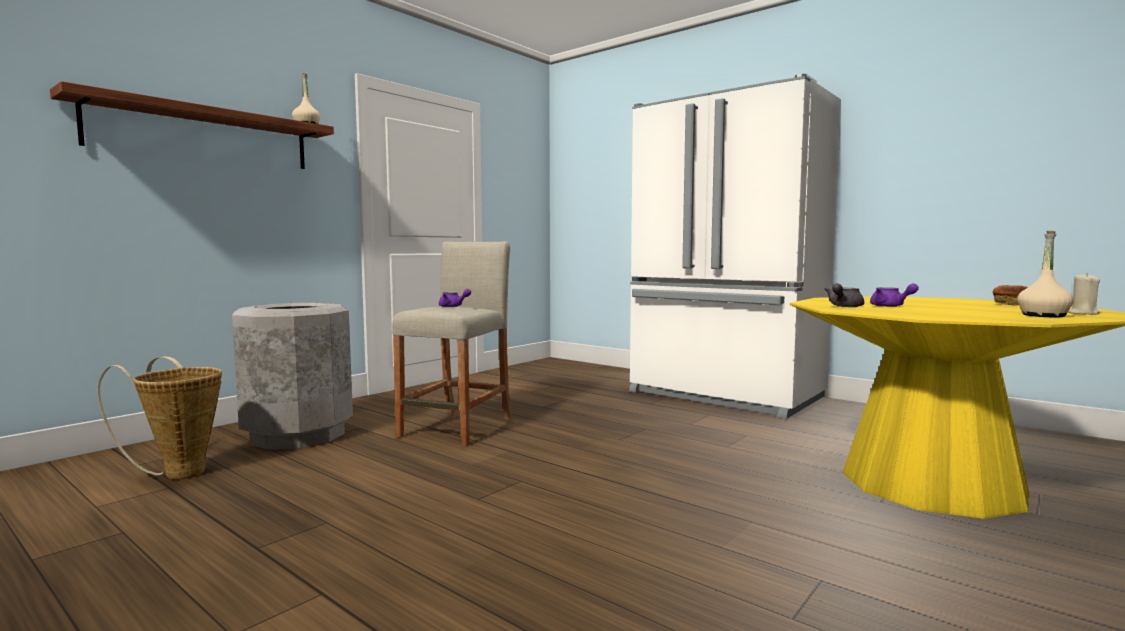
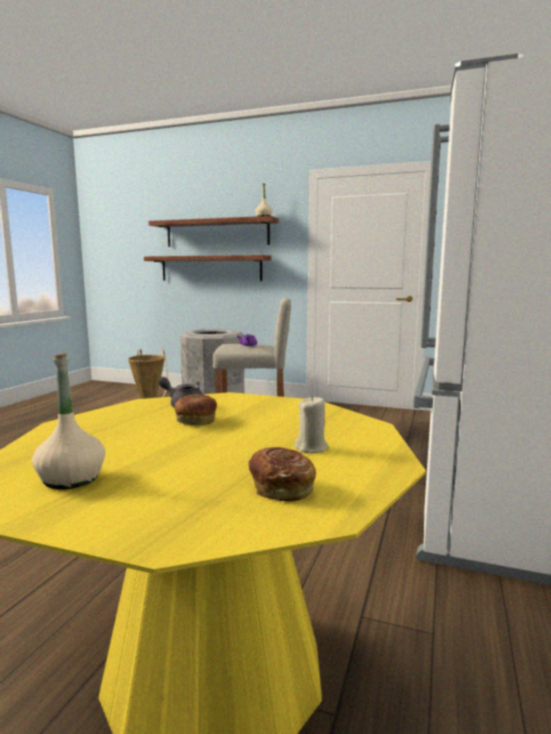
camera: 70 degrees right, 5 degrees up
purple teapot [870,283,919,307] -> bread [174,394,217,425]
beige candle [1068,273,1100,315] -> beige candle moved to [295,396,329,453]
none -> shelf [144,255,271,281]

